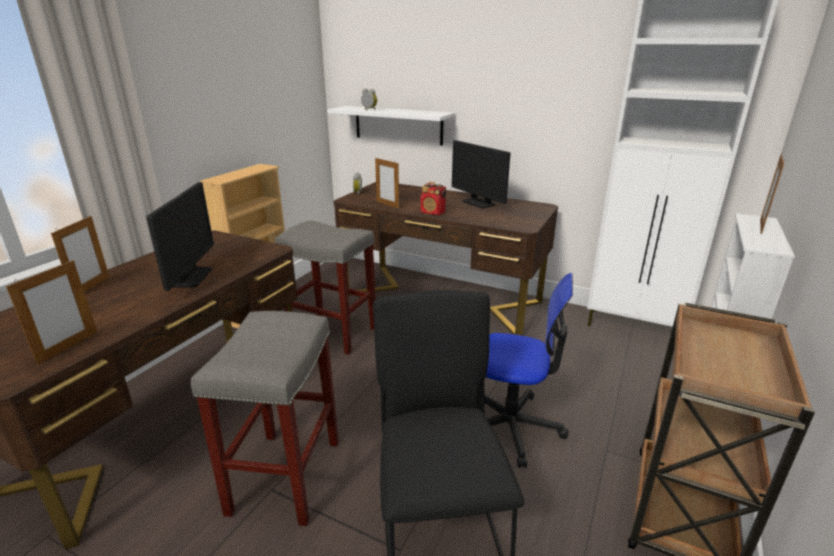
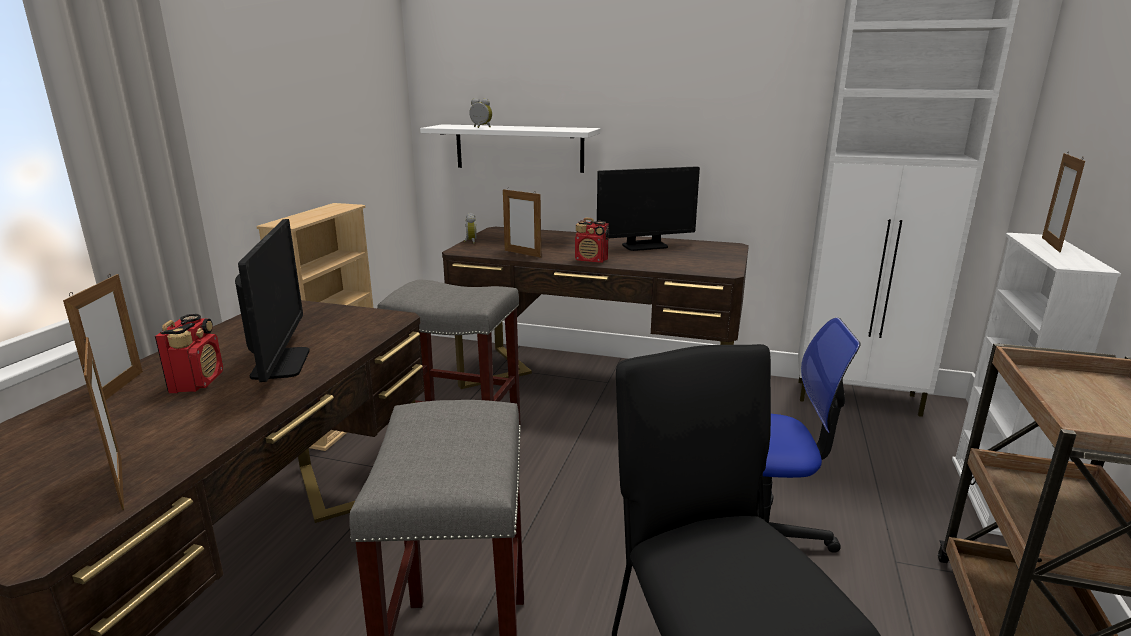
camera: 10 degrees left, 5 degrees down
picture frame [6,260,97,365] -> picture frame turned 45 degrees counterclockwise [82,337,124,510]
monitor [452,140,511,208] -> monitor turned 60 degrees counterclockwise [597,166,700,251]
none -> radio [155,314,223,393]

